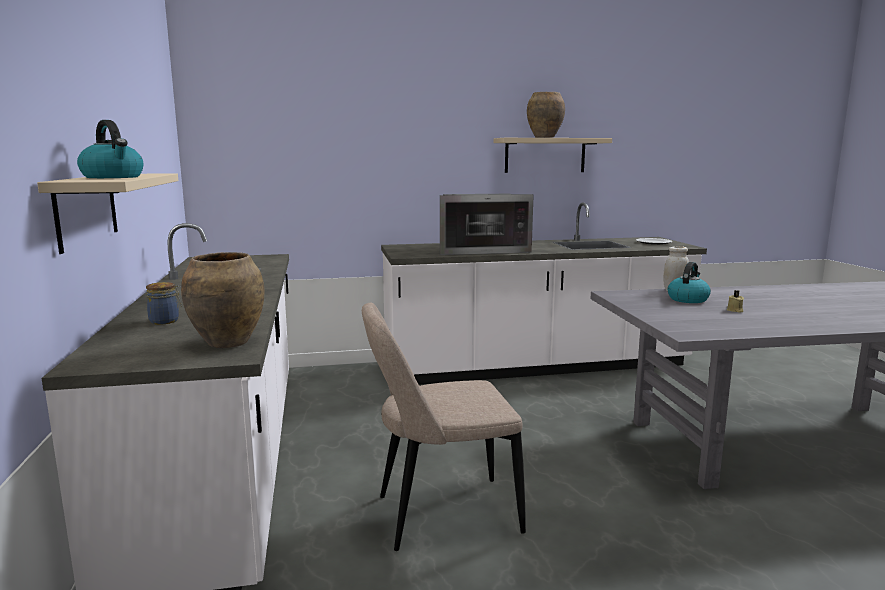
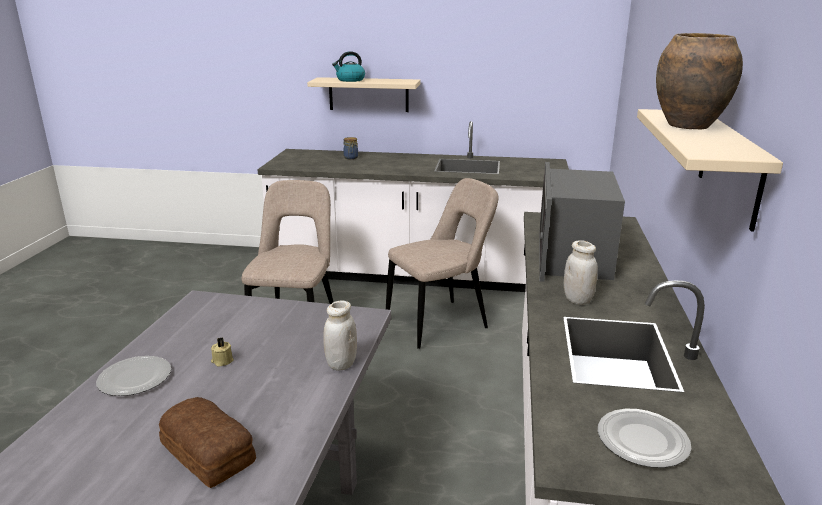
camera: 110 degrees right, 10 degrees up
brown vase [181,252,265,348] -> none
kettle [668,262,711,303] -> none
none -> plate [96,356,171,396]
none -> bread [159,397,256,488]
none -> beige chair [386,178,499,349]
none -> white jar [564,240,598,305]

